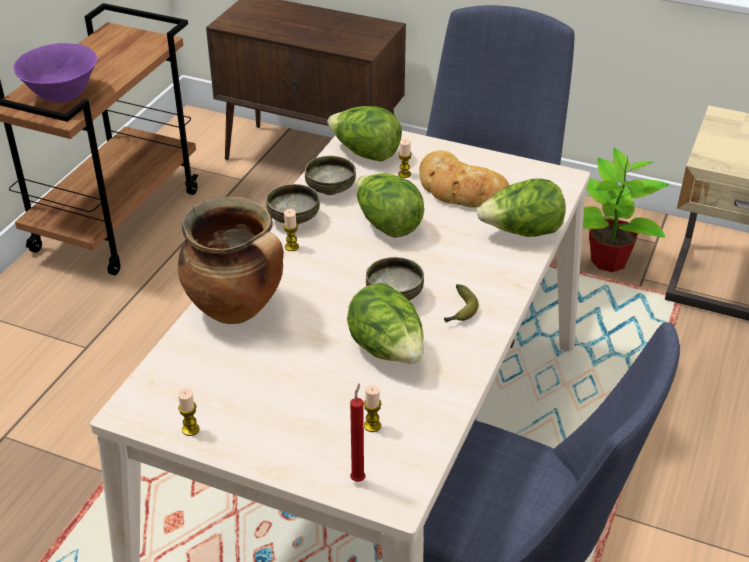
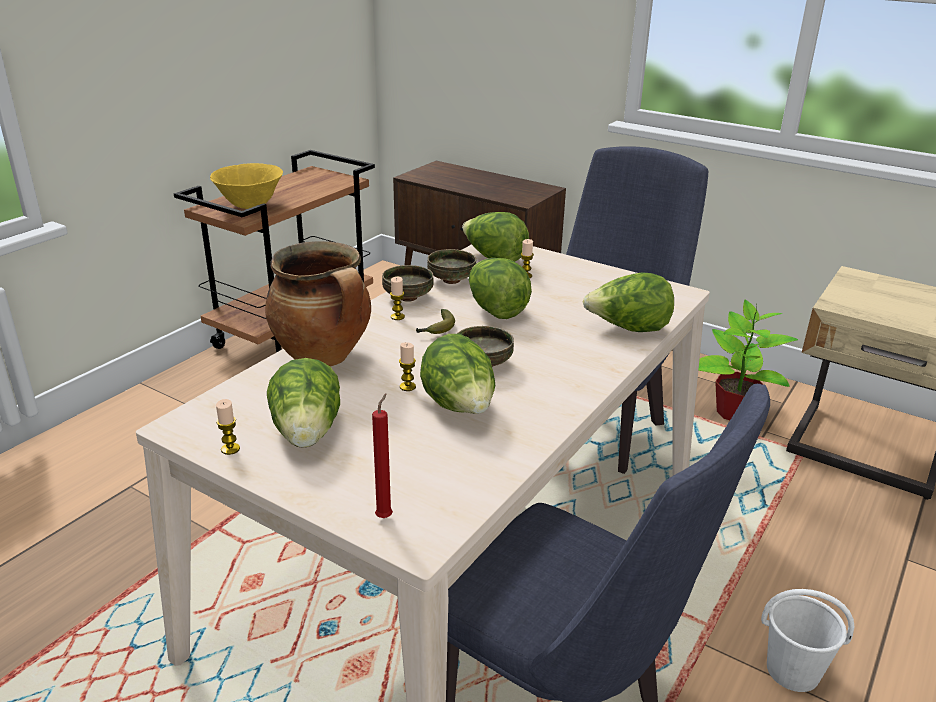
camera: 10 degrees right, 10 degrees down
purple bowl [14,43,97,103] -> yellow bowl [210,163,283,209]
candle [364,385,382,432] -> candle moved to [399,342,416,391]
bread [419,150,509,208] -> none
banana [444,284,479,323] -> banana moved to [416,309,455,334]
none -> lettuce [267,358,340,448]
none -> white bucket [761,589,855,692]

